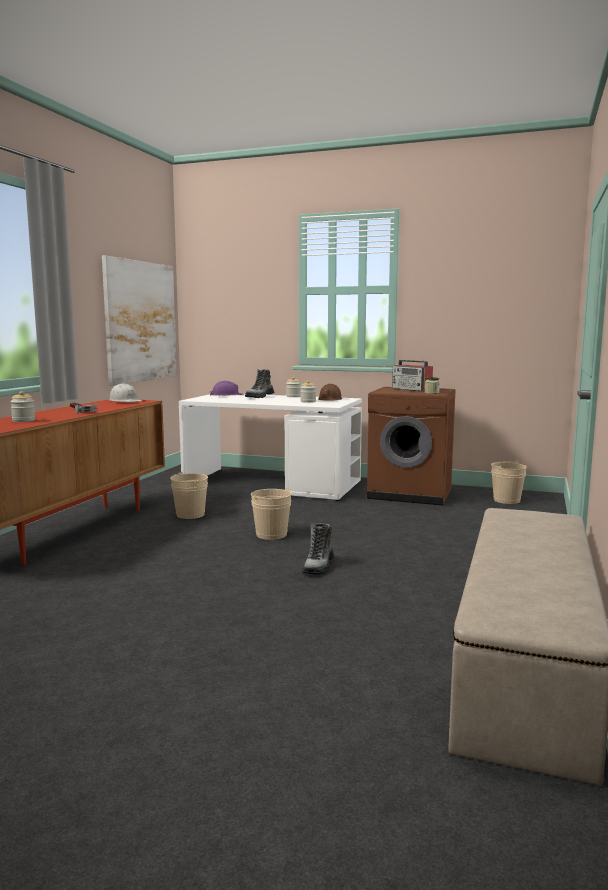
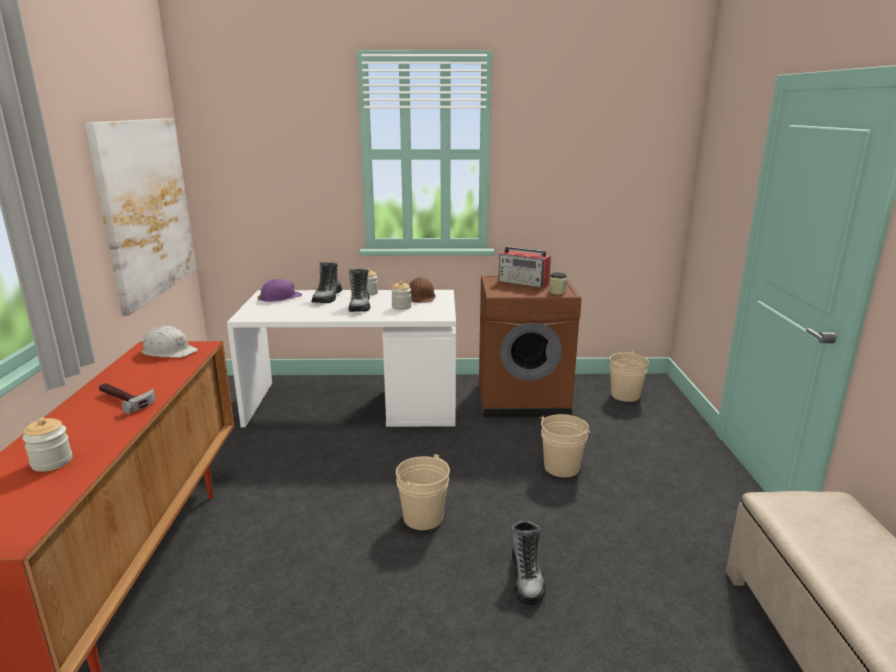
camera: 20 degrees left, 10 degrees up
beige bucket [170,471,208,519] -> beige bucket moved to [540,414,590,477]
none -> boot [349,269,370,312]

